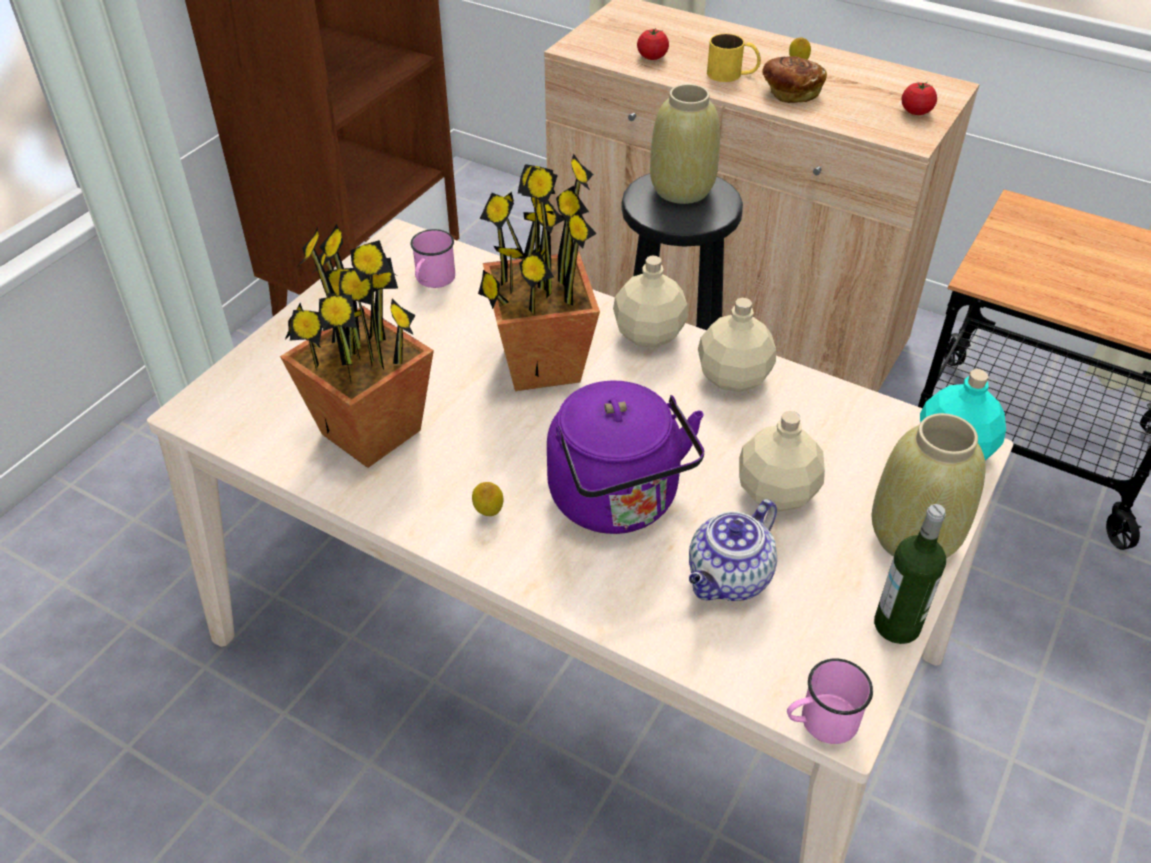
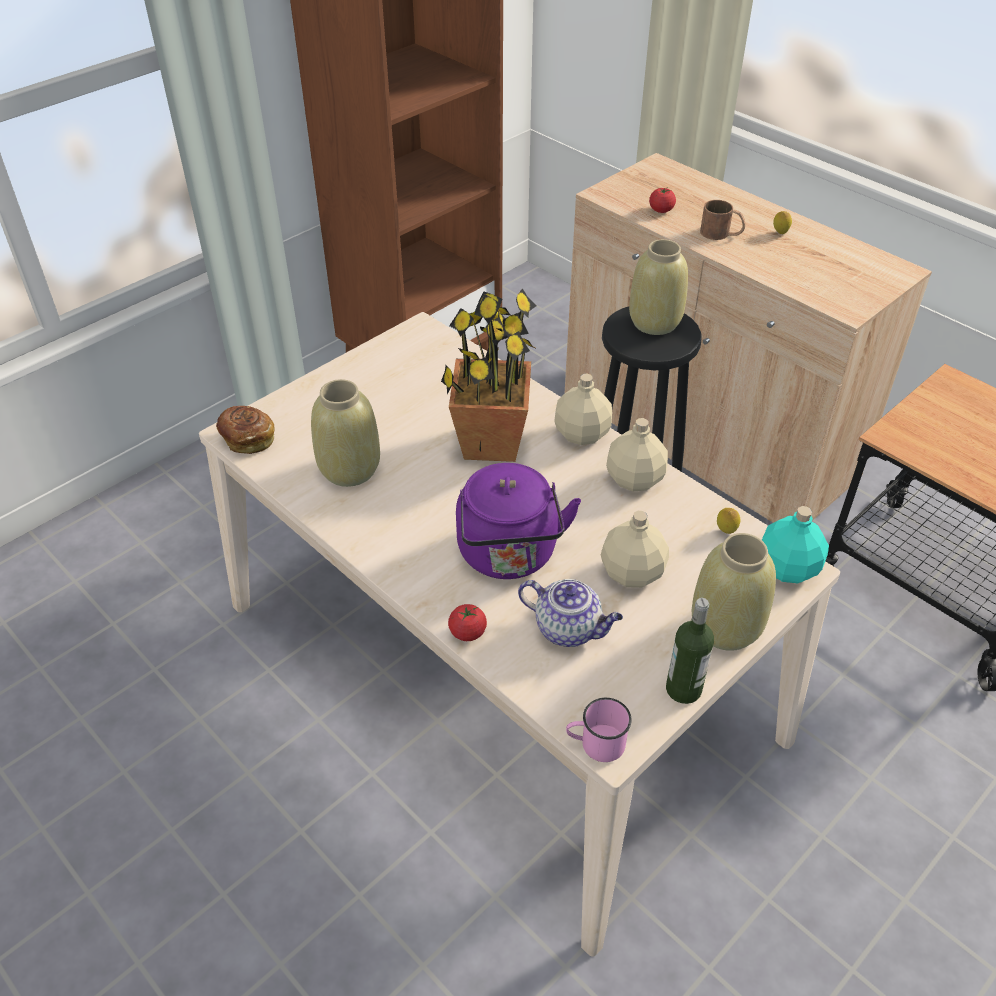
camera: 15 degrees right, 0 degrees up
potted plant [280,224,434,468] -> beige vase [311,379,380,487]
pink mug [410,229,455,288] -> none
lemon [472,482,504,516] -> lemon moved to [717,508,741,534]
teapot [689,499,777,601] -> teapot turned 120 degrees counterclockwise [518,579,623,647]
yellow mug [707,33,761,82] -> brown mug [700,200,745,240]
bread [763,56,827,103] -> bread moved to [216,406,275,454]
tomato [902,82,937,115] -> tomato moved to [448,604,487,641]

